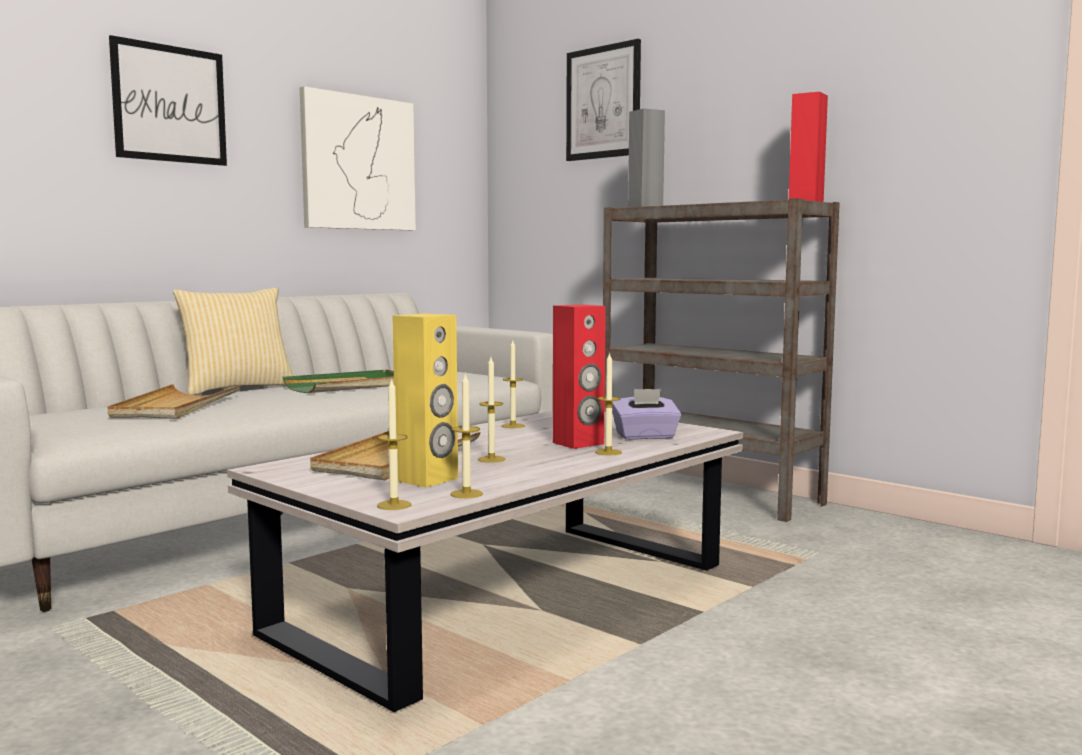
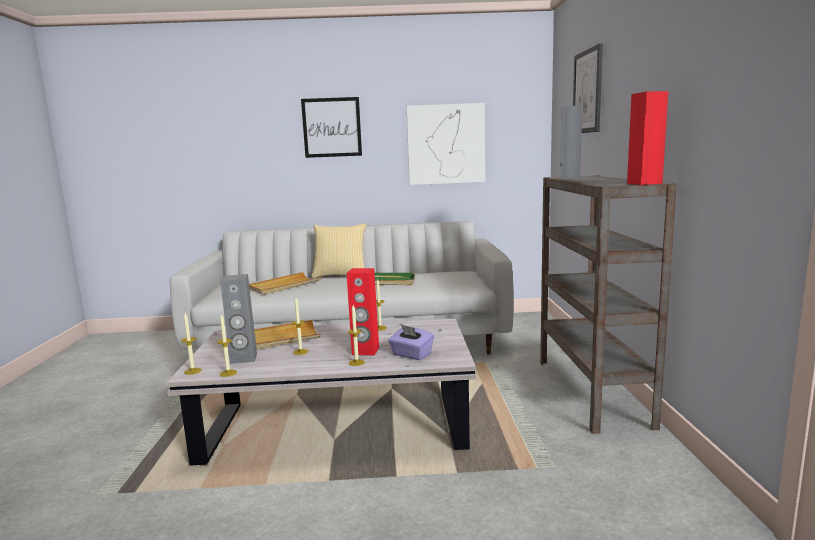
camera: 45 degrees right, 5 degrees up
yellow speaker [393,313,458,488] -> grey speaker [220,274,257,364]

